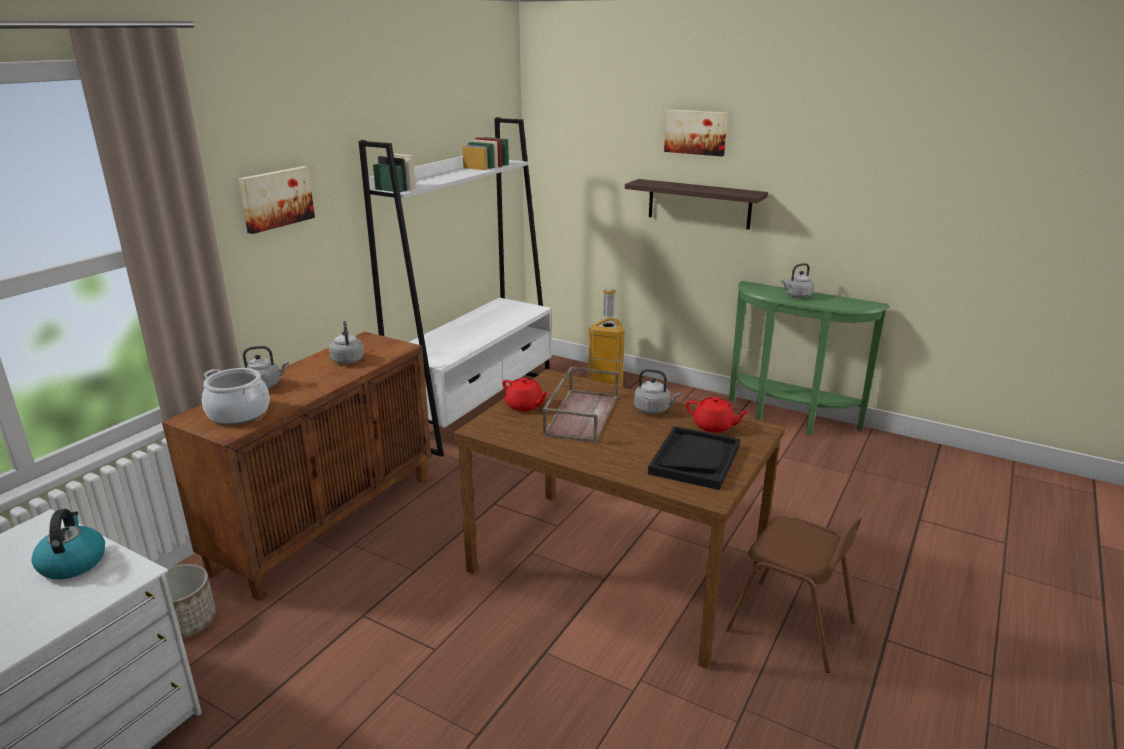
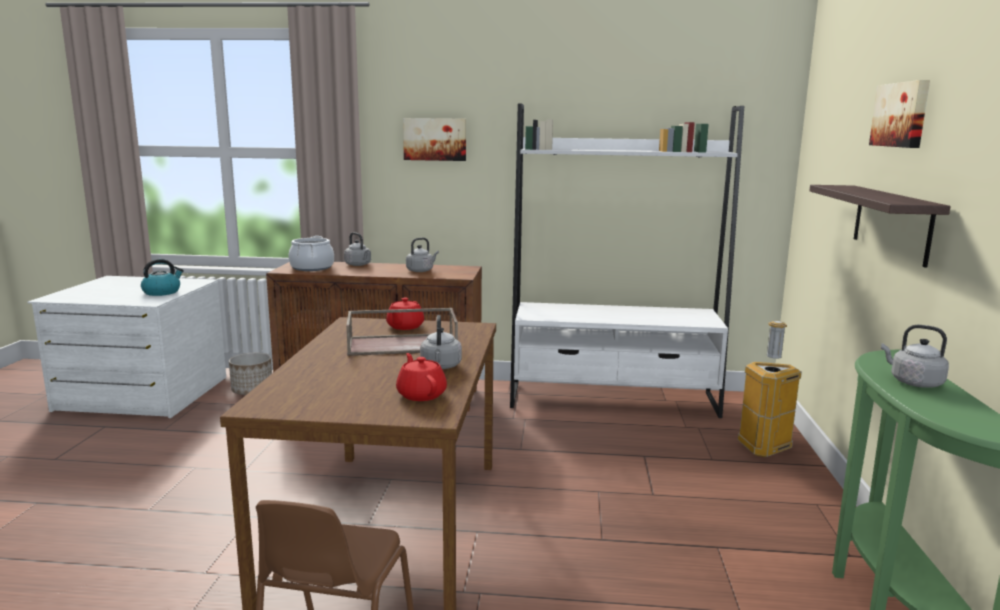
camera: 65 degrees right, 10 degrees down
black tray [648,426,740,490] -> none
red teapot [686,397,750,433] -> red teapot turned 150 degrees clockwise [396,353,447,401]

